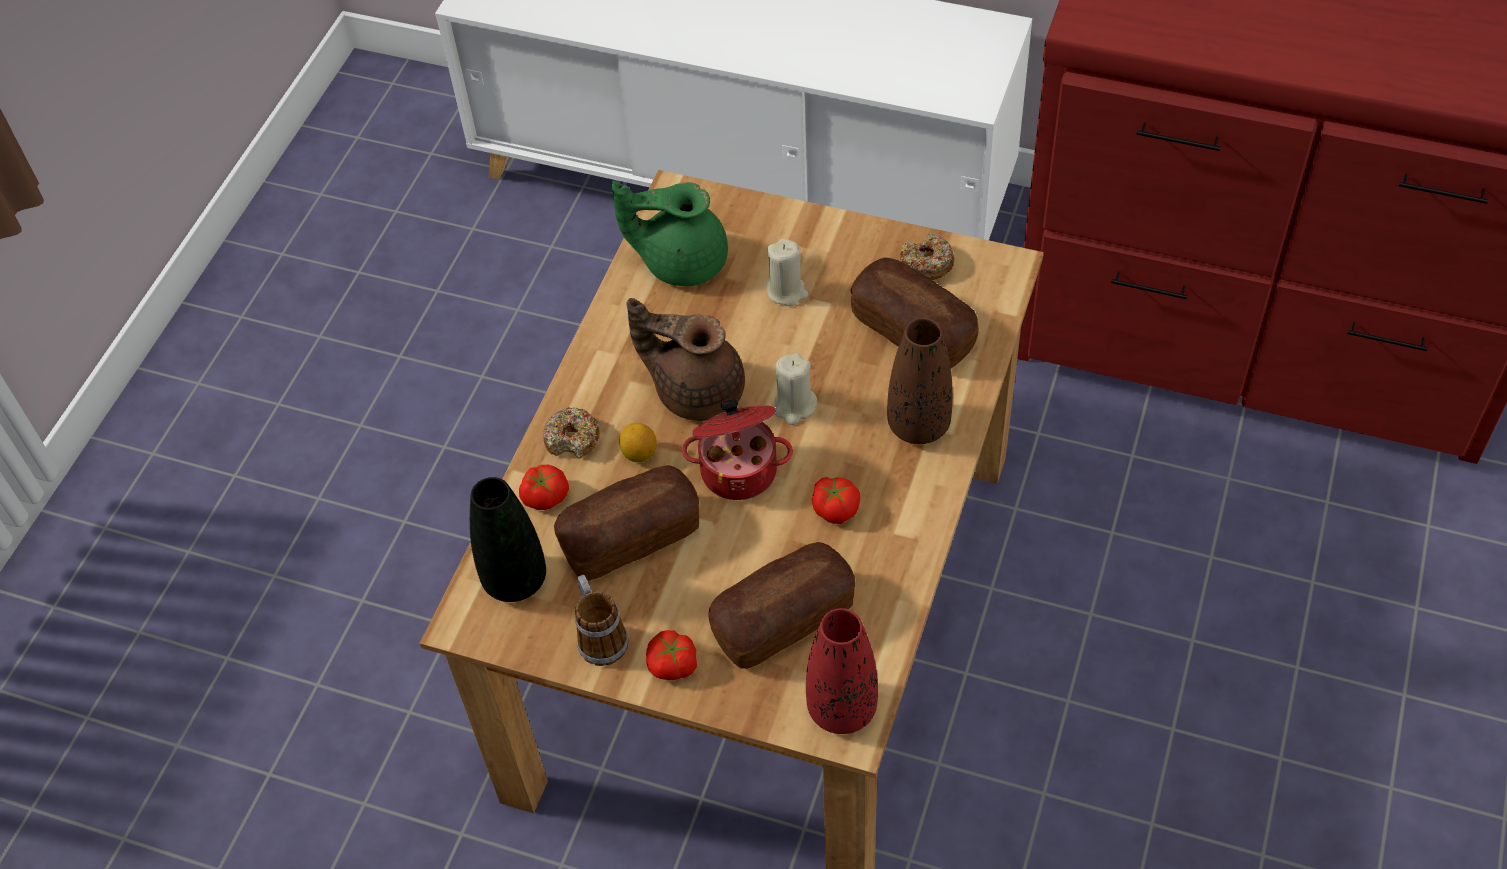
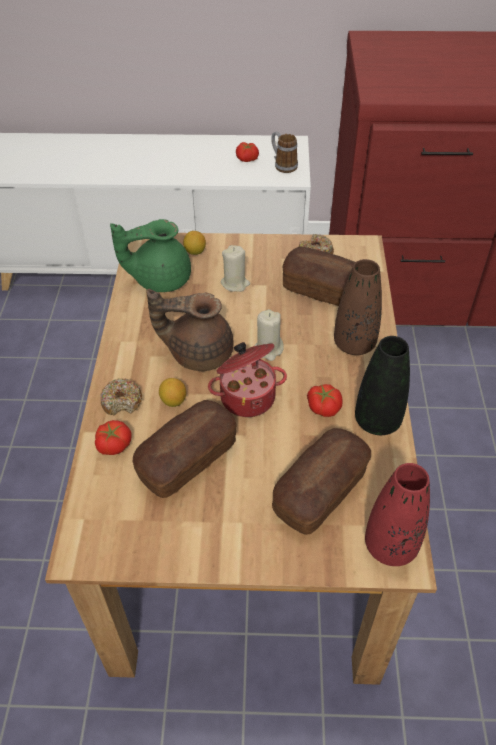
camera: 20 degrees left, 5 degrees down
black vase [470,477,546,602] -> black vase moved to [355,336,410,435]
mug [575,575,628,666] -> mug moved to [271,131,298,173]
tomato [646,630,697,680] -> tomato moved to [236,142,259,162]
none -> lemon [183,231,206,255]

